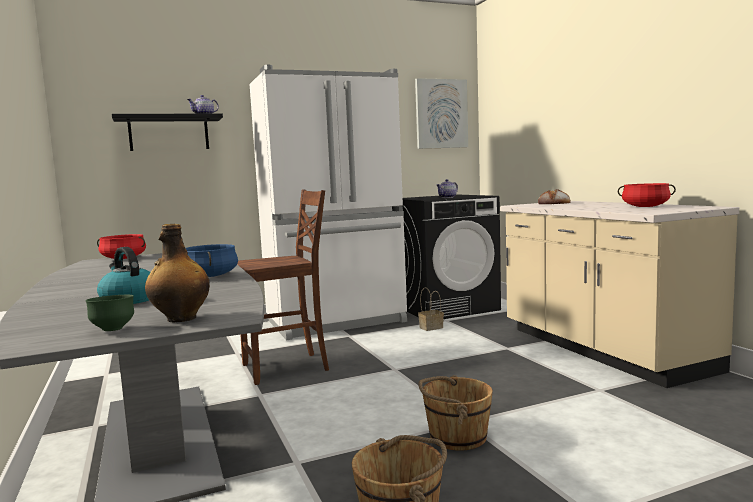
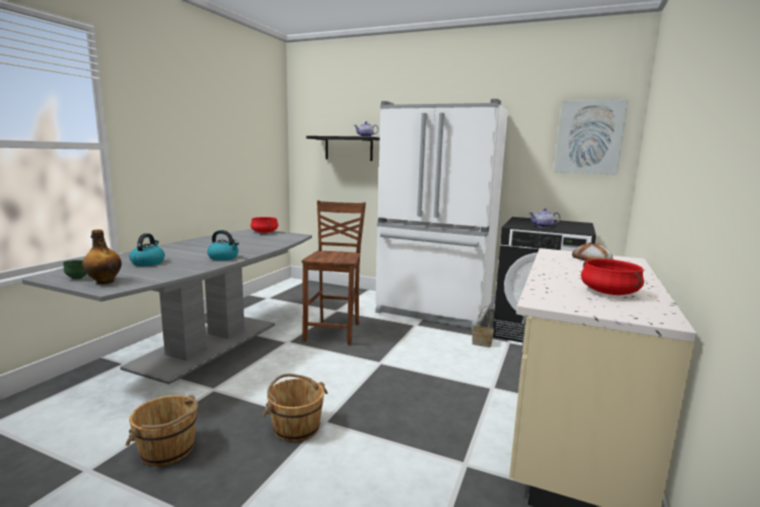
camera: 45 degrees right, 5 degrees up
blue cooking pot [186,244,238,277] -> kettle [207,230,239,261]
brown chair [237,190,329,385] -> brown chair turned 105 degrees counterclockwise [302,201,366,345]

